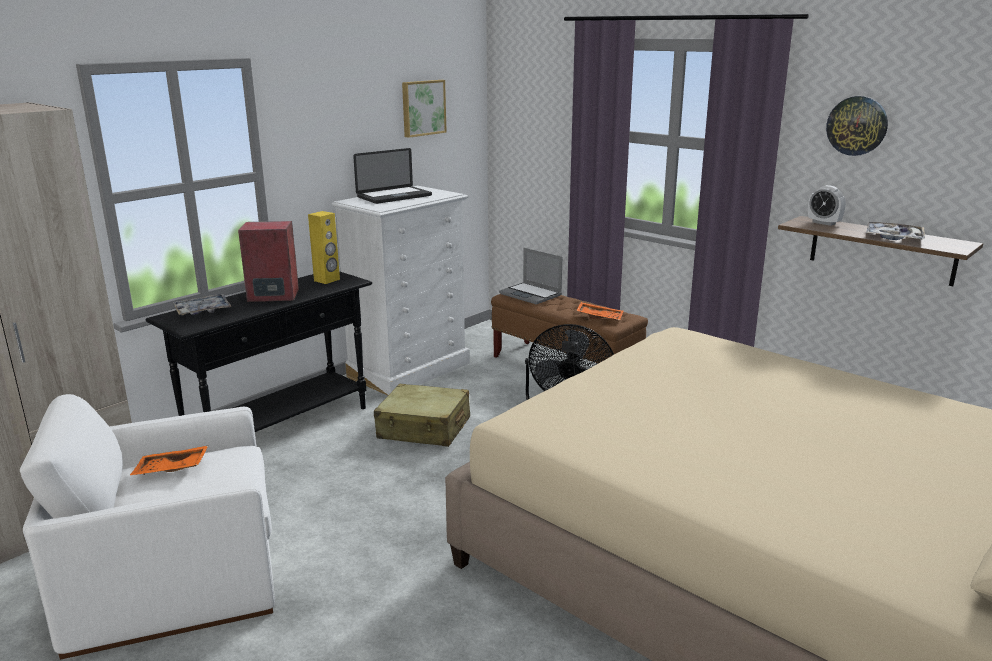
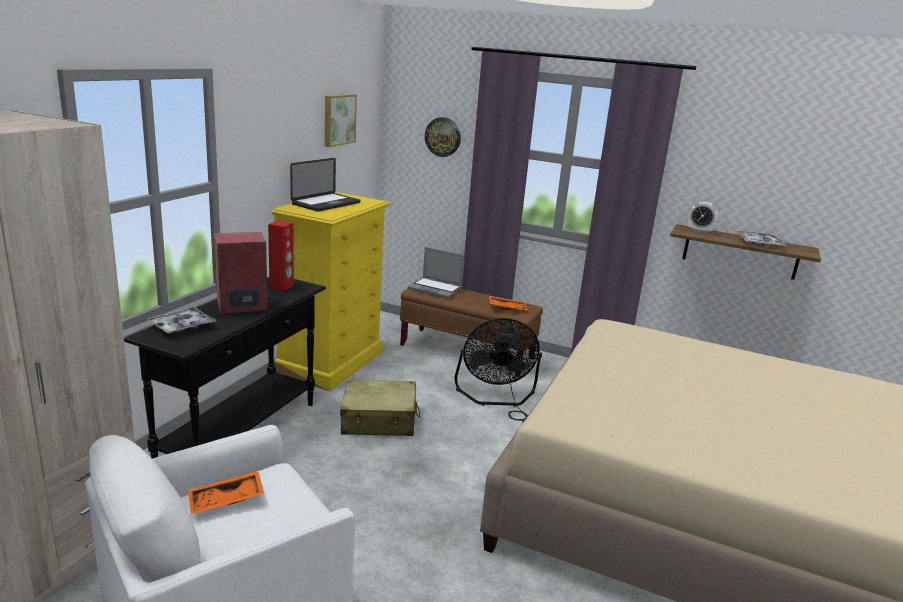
camera: 20 degrees left, 0 degrees up
yellow speaker [308,211,340,284] -> red speaker [268,220,294,291]
white dresser [332,186,470,395] -> yellow dresser [271,192,391,391]
wall clock [826,96,888,156] -> wall clock moved to [425,117,461,157]

